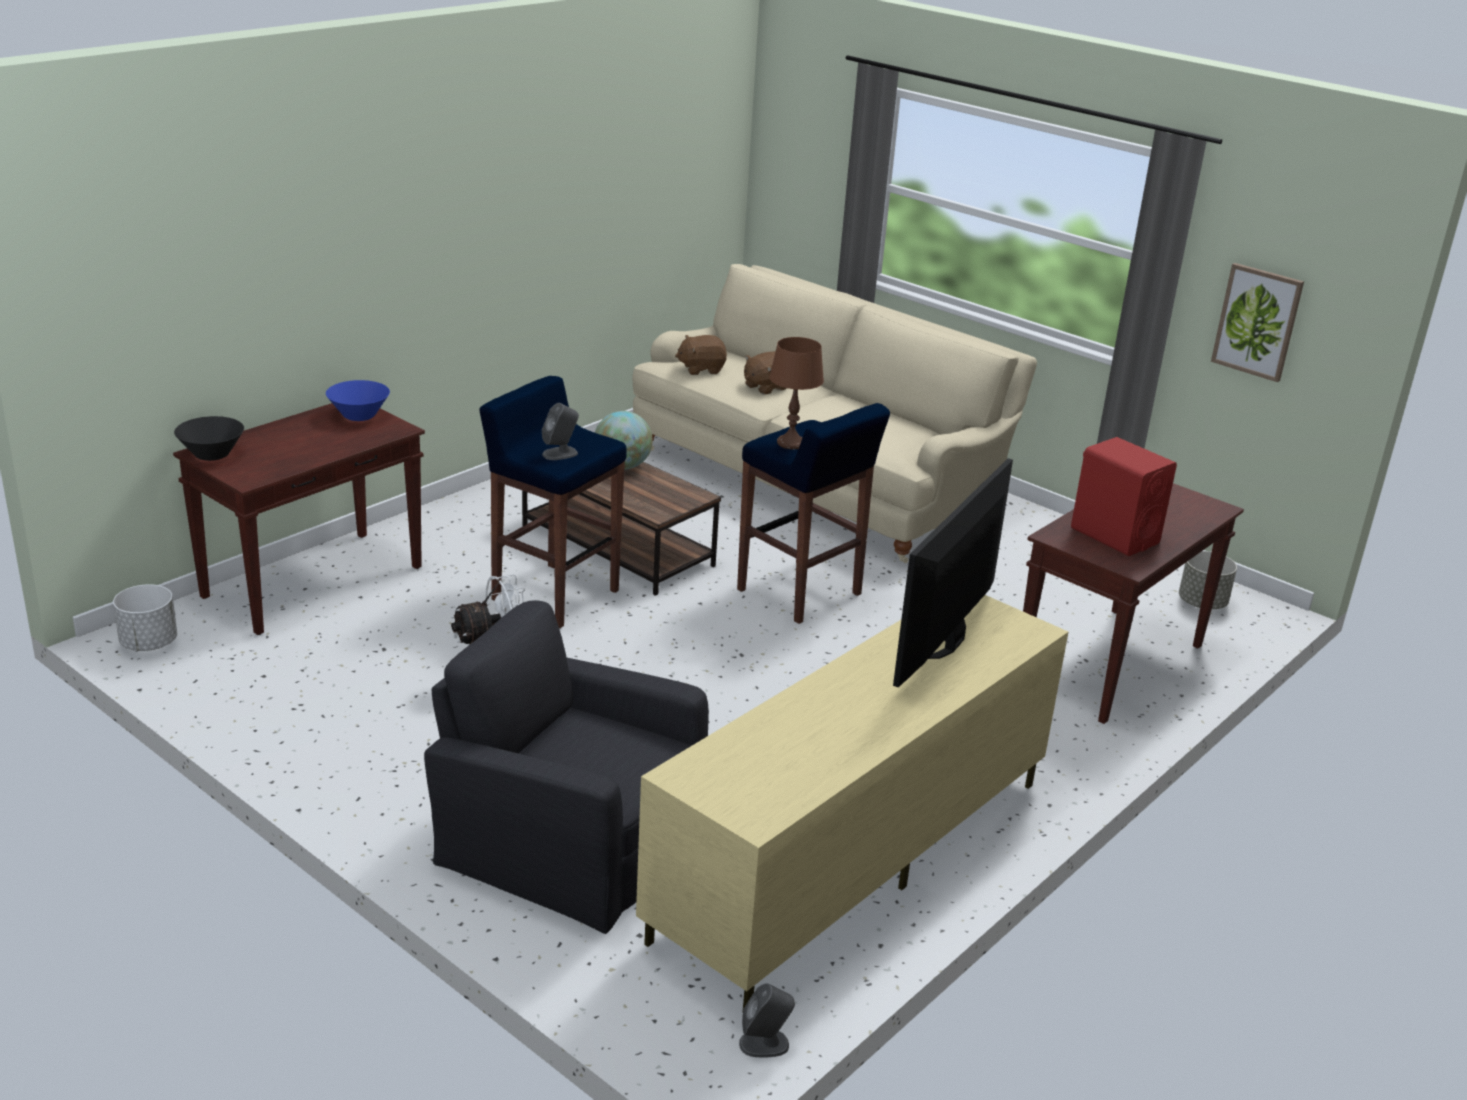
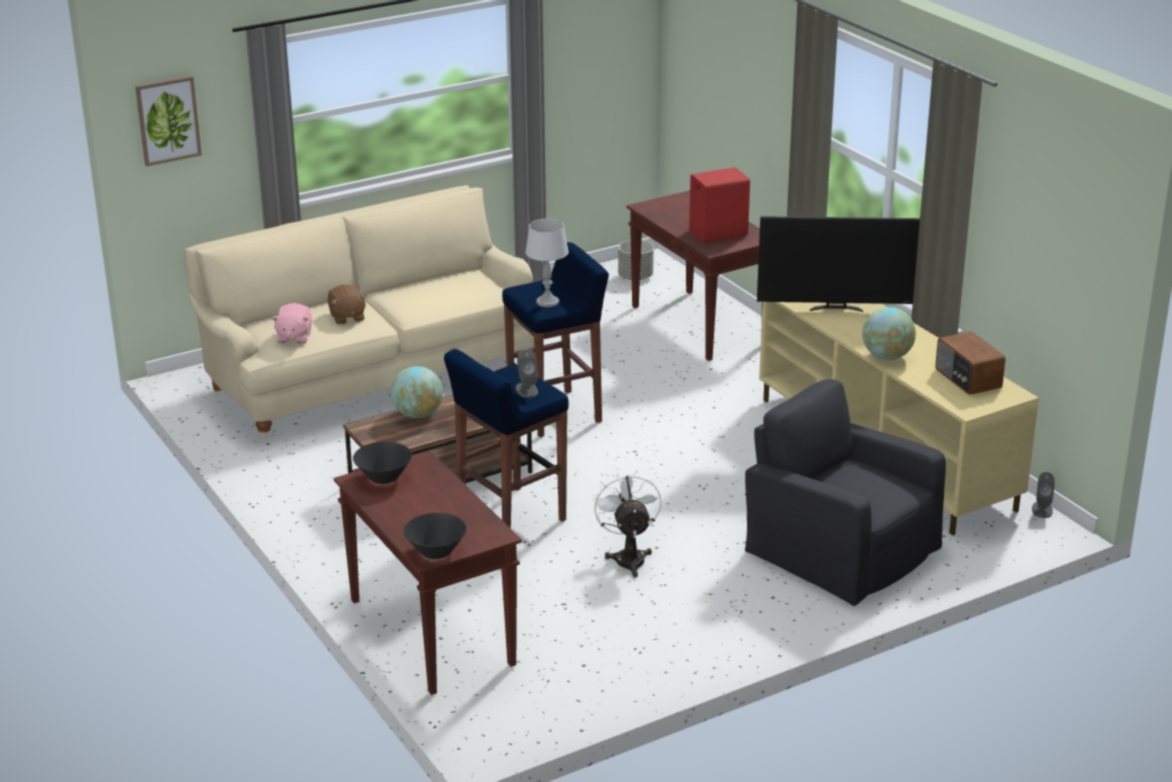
camera: 70 degrees left, 0 degrees up
white planter [113,584,177,651] -> none
blue bowl [326,380,390,421] -> black bowl [353,442,412,484]
black armchair [424,600,709,934] -> black armchair turned 90 degrees clockwise [745,379,946,606]
brown plush toy [675,335,727,375] -> pink plush toy [271,303,312,343]
brown table lamp [769,337,824,449] -> grey table lamp [525,219,569,307]
television [893,458,1013,688] -> television turned 45 degrees counterclockwise [757,216,920,312]
picture [1211,263,1304,382] -> picture moved to [135,76,202,166]
none -> globe [862,307,916,360]
none -> radio [935,331,1005,395]

